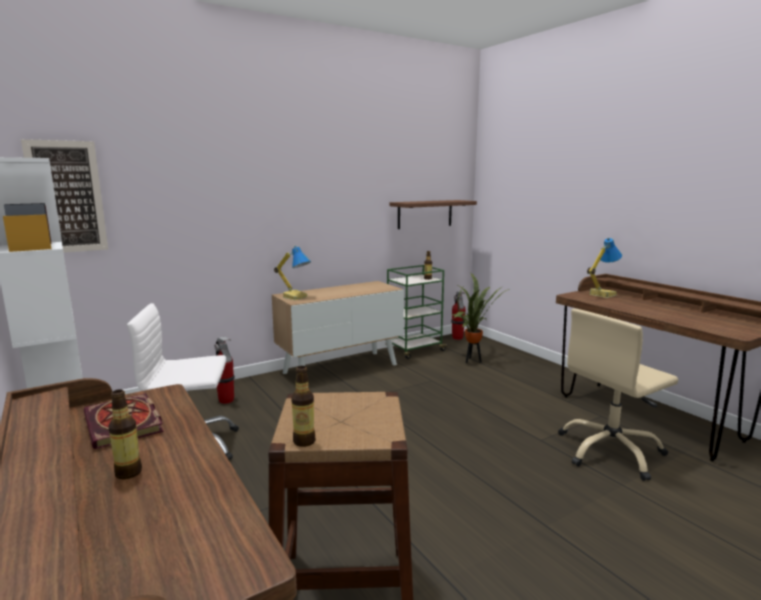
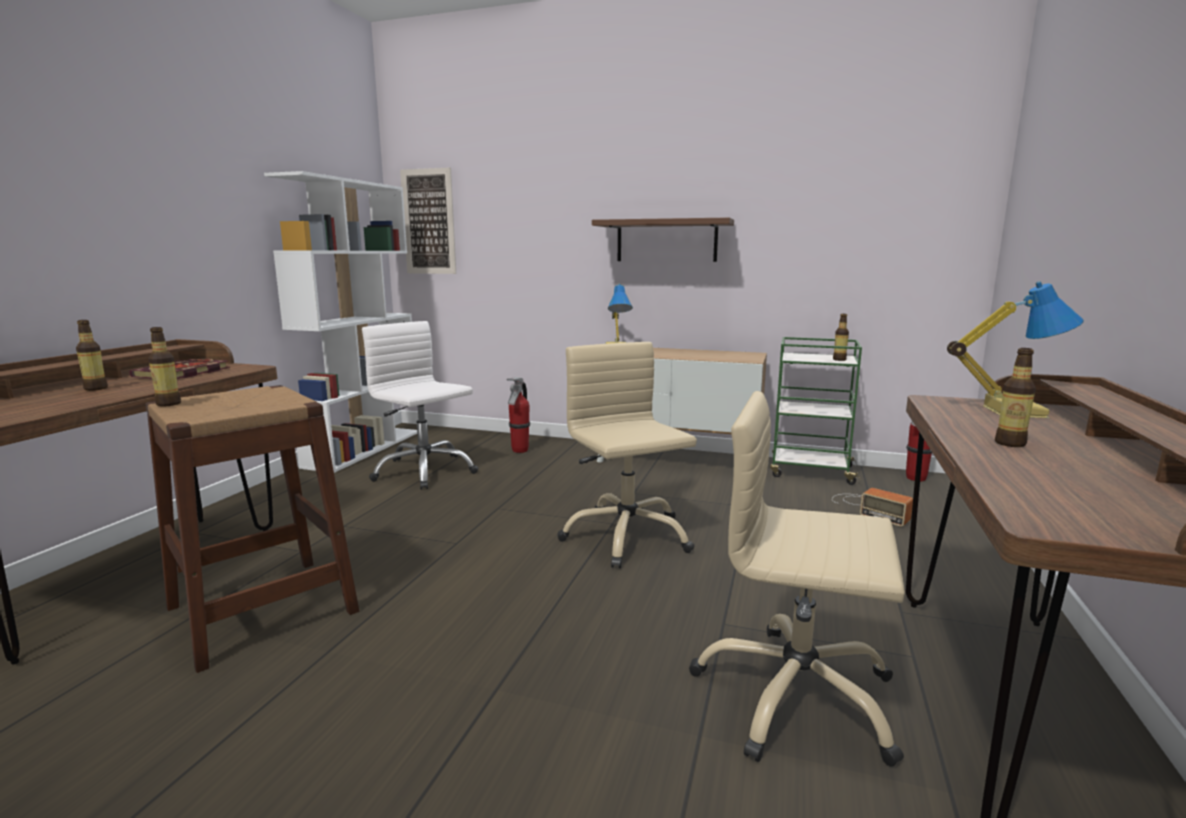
camera: 50 degrees right, 0 degrees up
brown shelf [390,200,477,229] -> brown shelf moved to [592,217,734,262]
potted plant [453,273,510,363] -> radio [832,488,913,527]
none -> beige office chair [557,342,697,568]
none -> bottle [995,348,1036,447]

